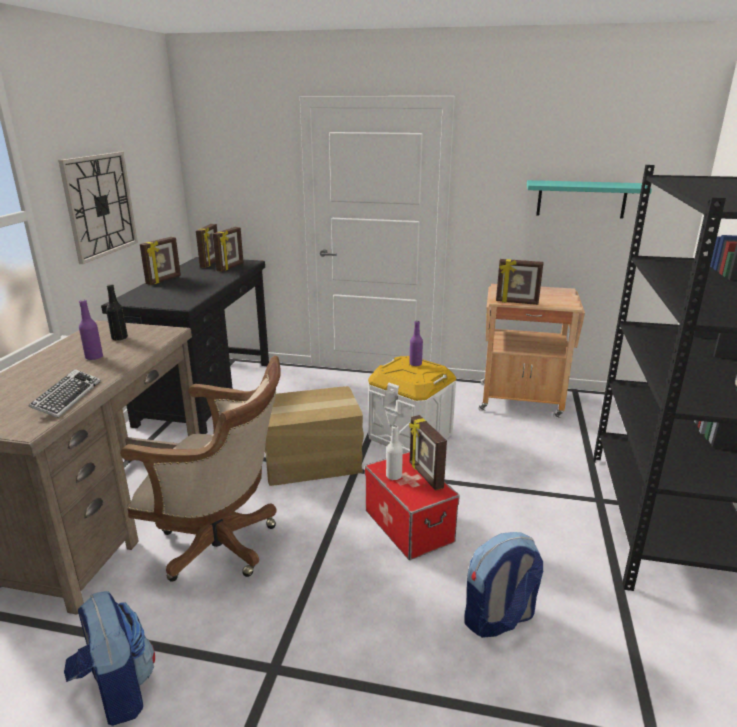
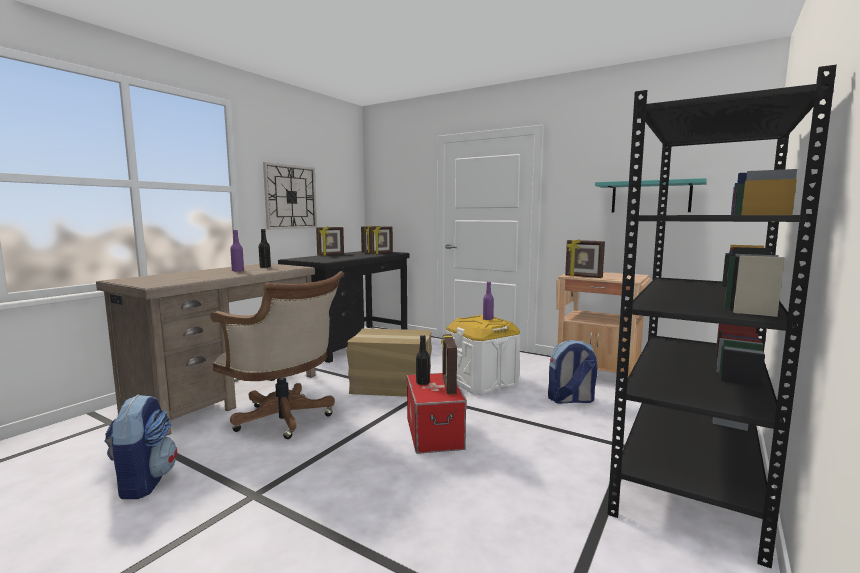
camera: 20 degrees right, 15 degrees down
keyboard [28,369,101,418] -> none
white bottle [386,425,403,480] -> black bottle [416,335,430,385]
backpack [464,532,543,638] -> backpack moved to [548,340,598,404]

